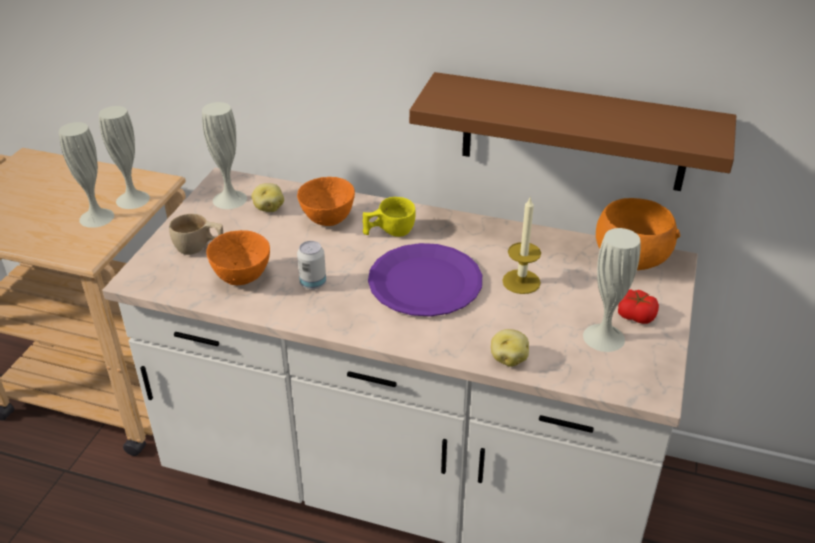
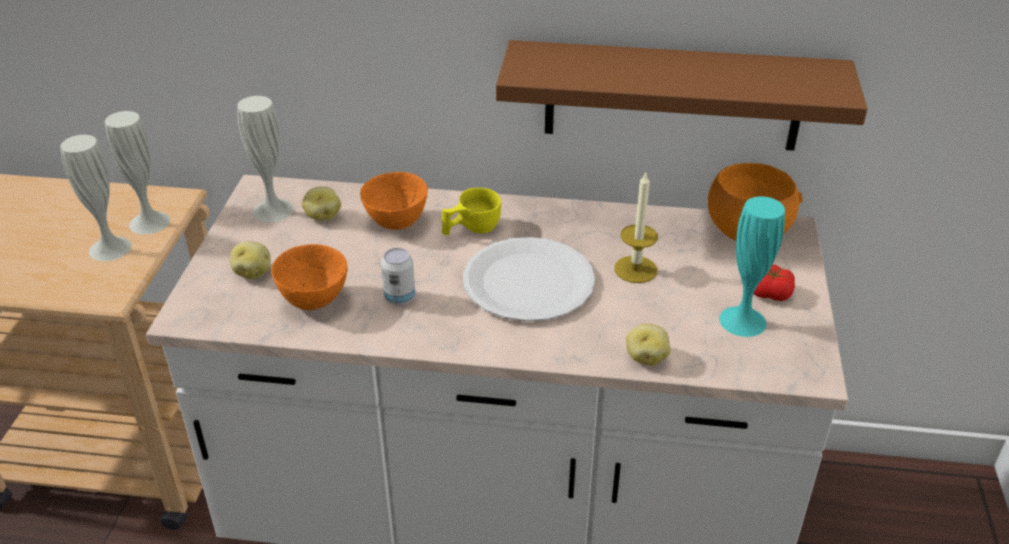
camera: 10 degrees left, 0 degrees up
beige cup [169,214,223,255] -> potato [230,241,271,279]
purple plate [368,243,482,317] -> white plate [463,237,595,321]
white vase [583,228,640,352] -> turquoise vase [719,196,785,337]

